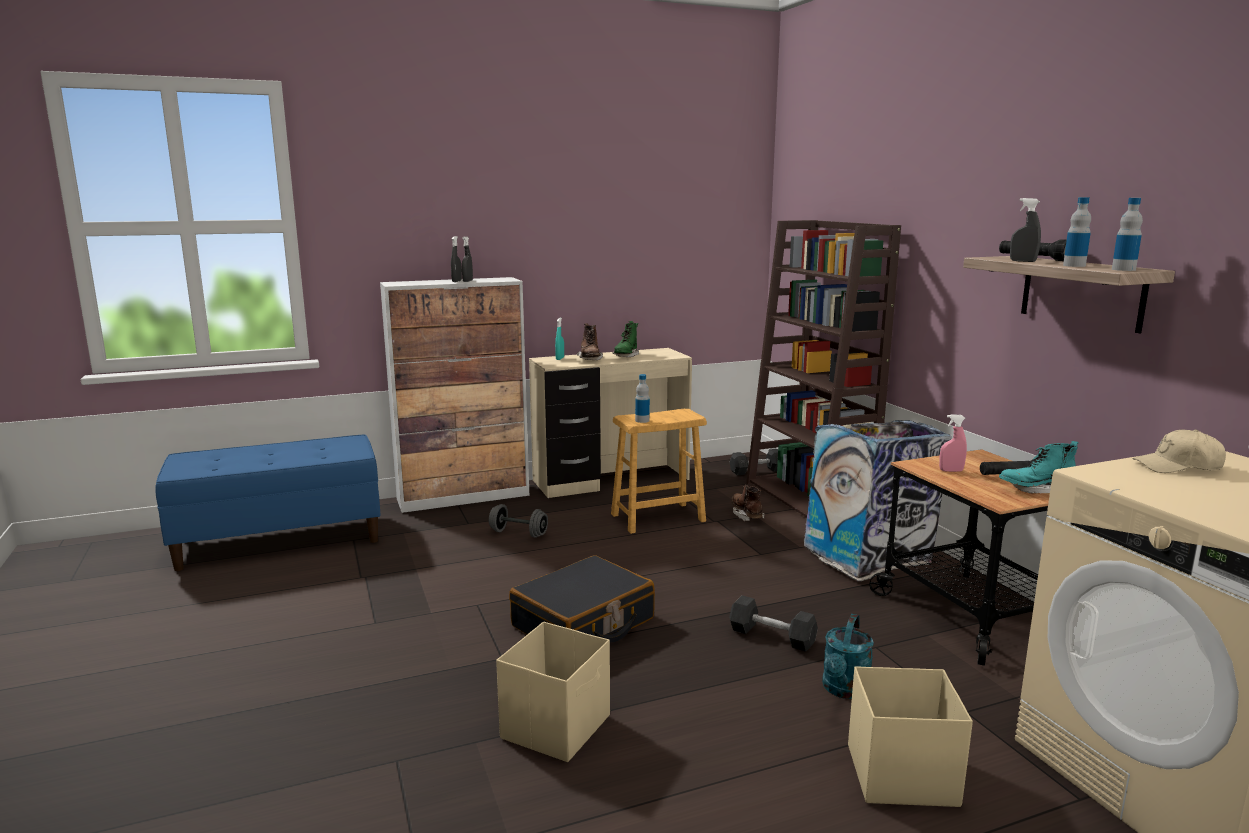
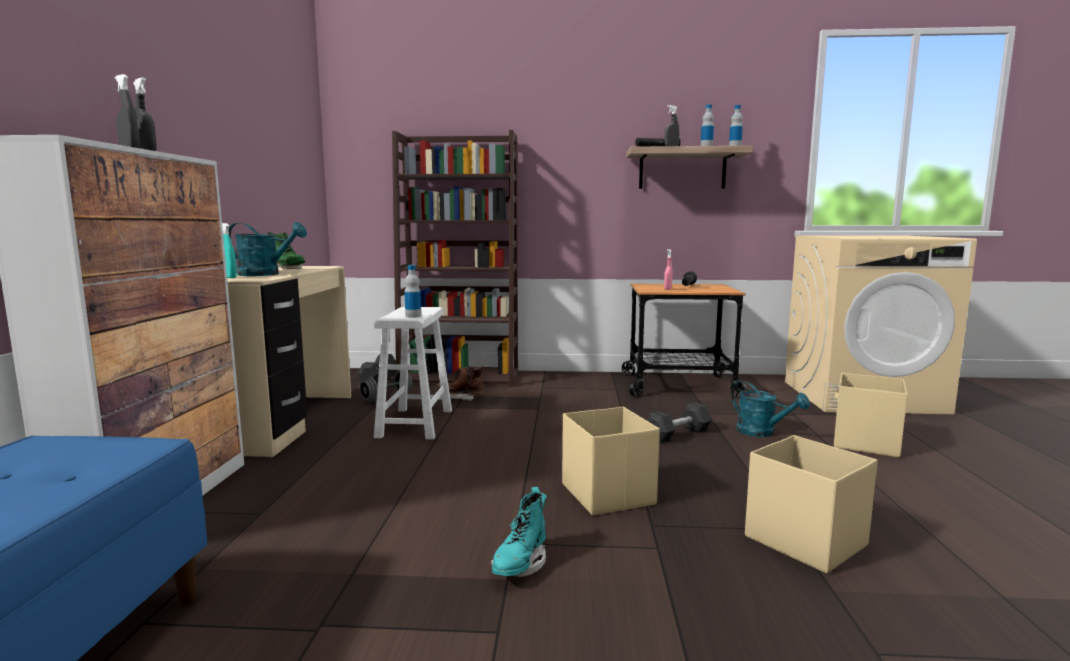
camera: 65 degrees left, 5 degrees down
grey dumbbell [489,504,548,538] -> grey dumbbell moved to [359,370,413,402]
black suitcase [509,555,655,642] -> beige storage box [562,407,660,516]
brown boot [577,323,603,361] -> turquoise watering can [228,222,307,276]
brown stool [611,409,707,534] -> white stool [374,307,452,440]
trash can [804,420,951,581] -> none
turquoise boot [999,441,1079,493] -> turquoise boot moved to [491,487,547,577]
beige cap [1132,429,1226,473] -> none

